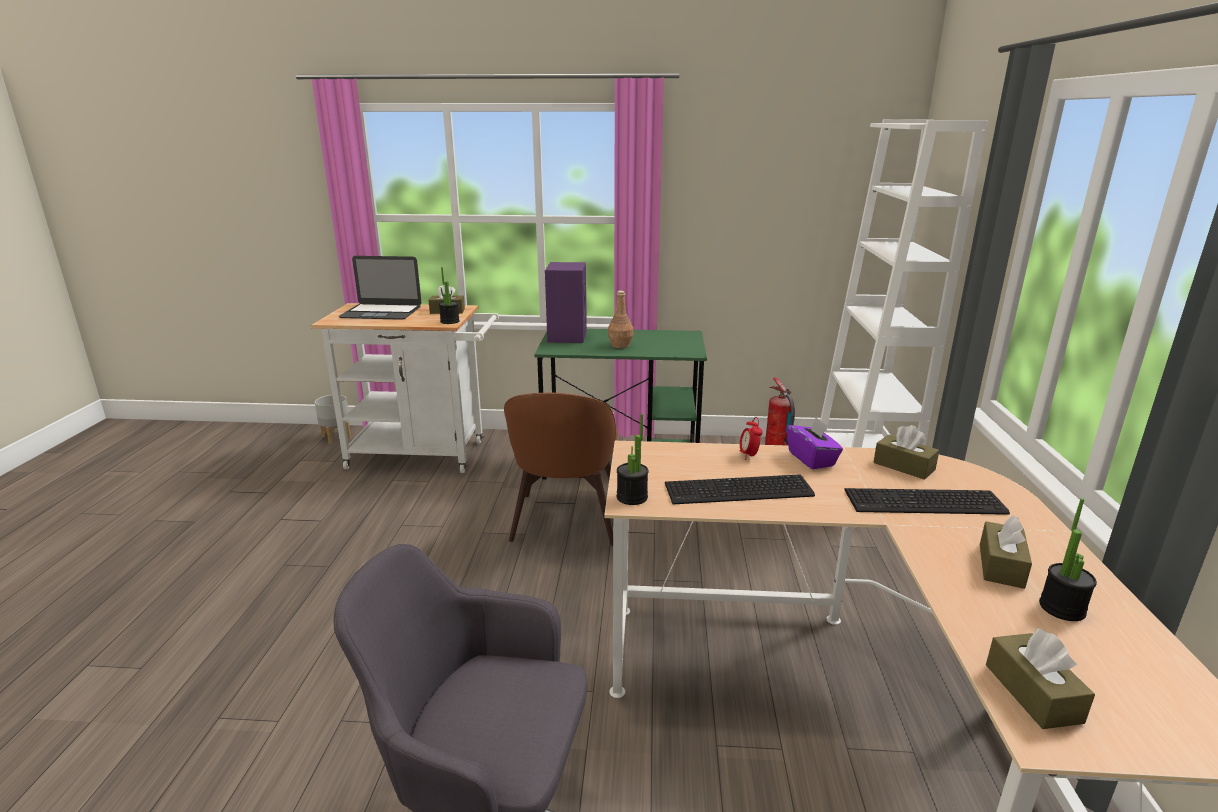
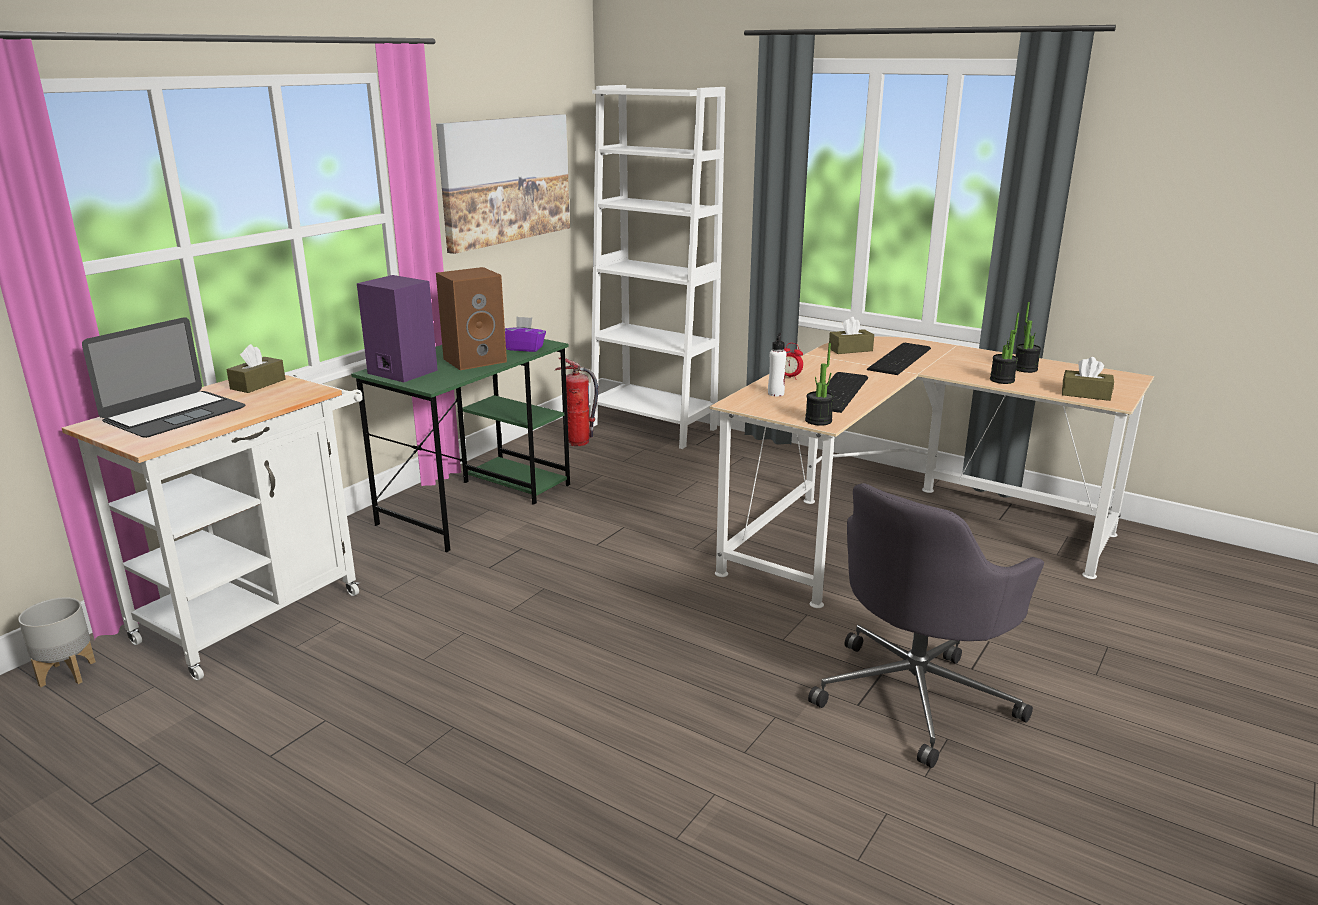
camera: 60 degrees left, 0 degrees up
potted plant [439,267,460,324] -> potted plant moved to [990,313,1019,384]
brown chair [504,393,618,546] -> none
brown bottle [608,291,634,348] -> brown speaker [436,267,507,370]
purple tissue box [787,417,843,469] -> purple tissue box moved to [505,316,546,352]
brown tissue box [980,515,1032,589] -> none
none -> picture [436,114,570,254]
none -> white bottle [768,333,786,396]

